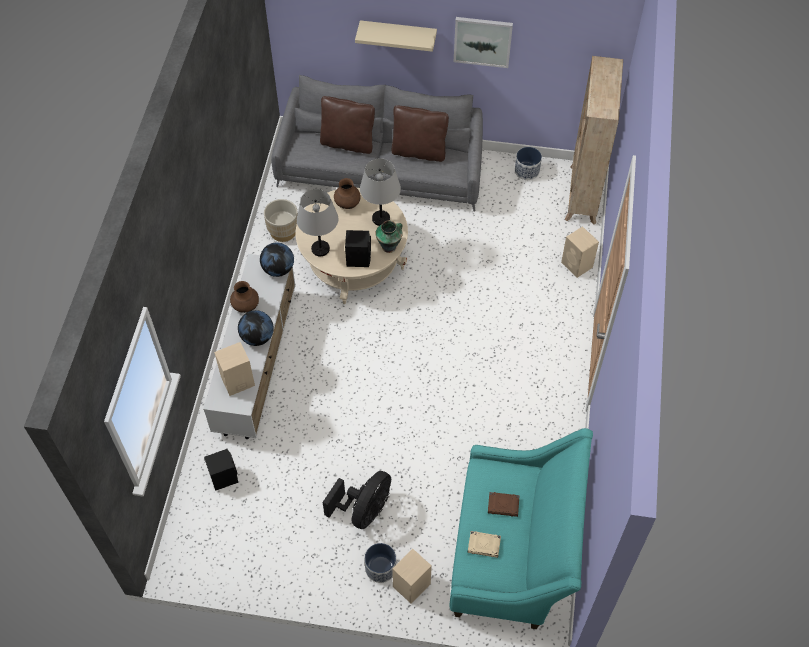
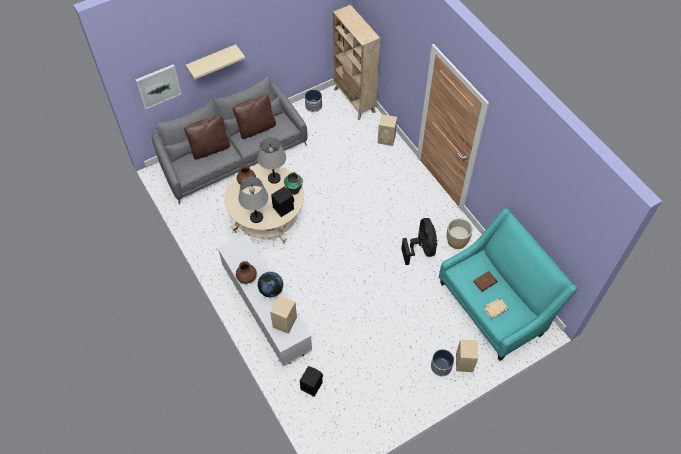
camera: 40 degrees left, 0 degrees up
globe [260,242,294,277] -> none
beige planter [264,199,298,242] -> beige planter moved to [446,218,473,249]
black fan [323,471,391,529] -> black fan moved to [401,218,437,265]
picture [453,17,513,68] -> picture moved to [136,64,182,110]

